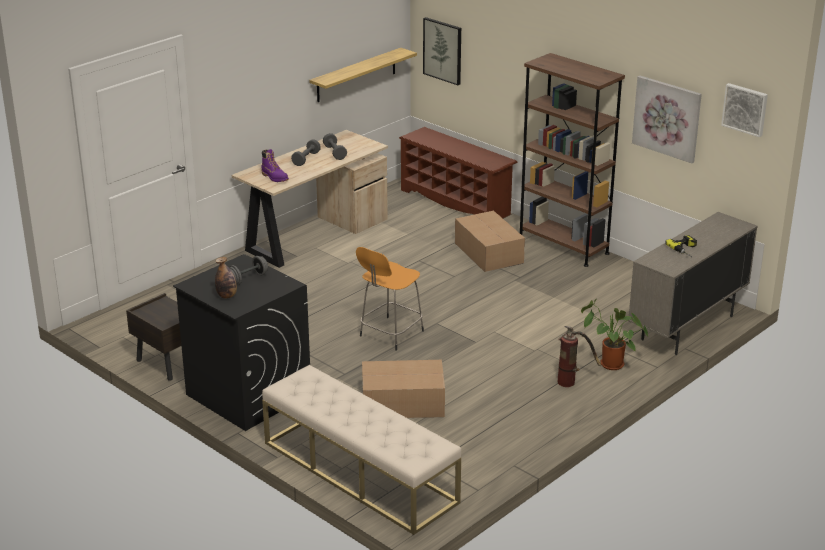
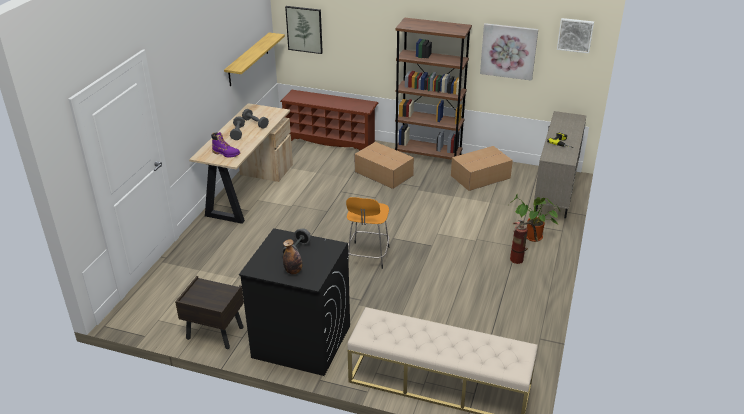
camera: 25 degrees left, 5 degrees up
cardboard box [362,360,445,418] -> cardboard box moved to [451,146,513,191]

